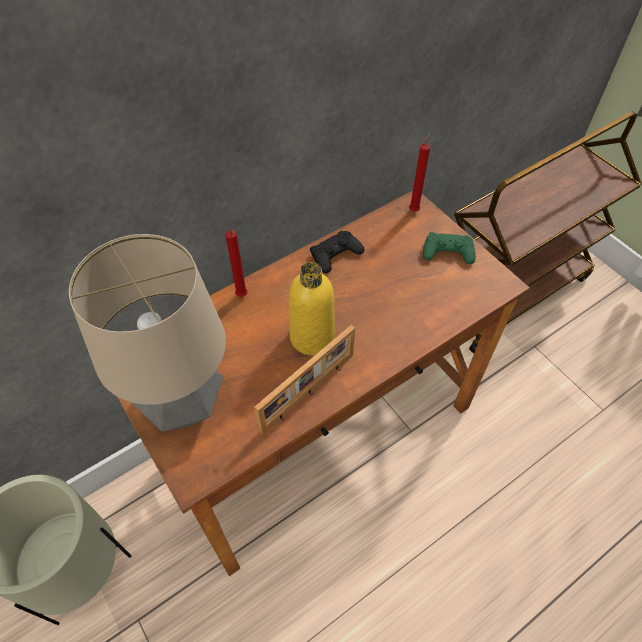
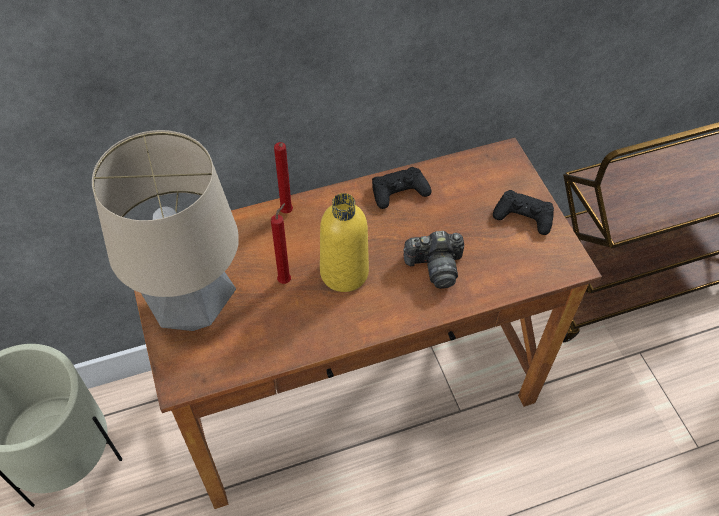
camera: 15 degrees right, 0 degrees up
picture frame [254,325,355,434] -> none
red candle [409,132,430,212] -> red candle moved to [271,203,291,284]
green game controller [423,232,476,264] -> black game controller [493,190,554,235]
none -> camera [403,231,464,289]

